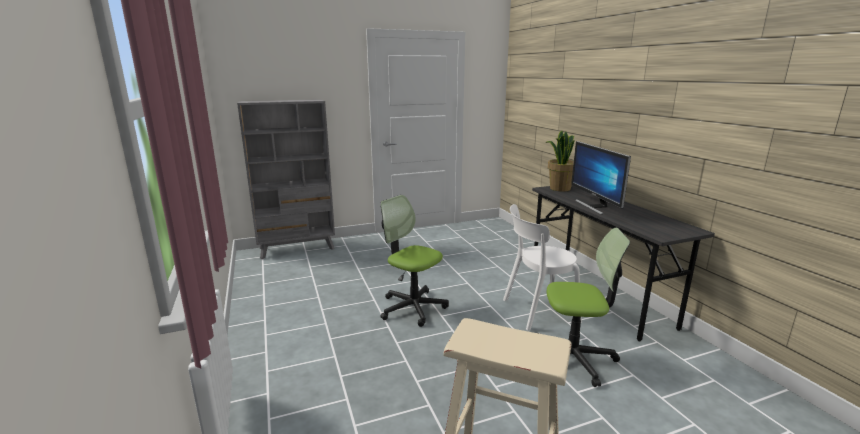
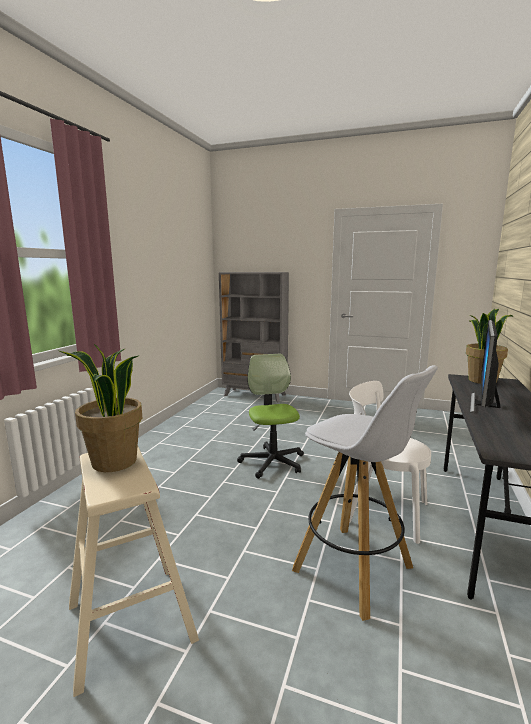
camera: 40 degrees right, 5 degrees down
office chair [539,228,630,387] -> white stool [292,365,438,621]
none -> potted plant [57,344,142,472]

